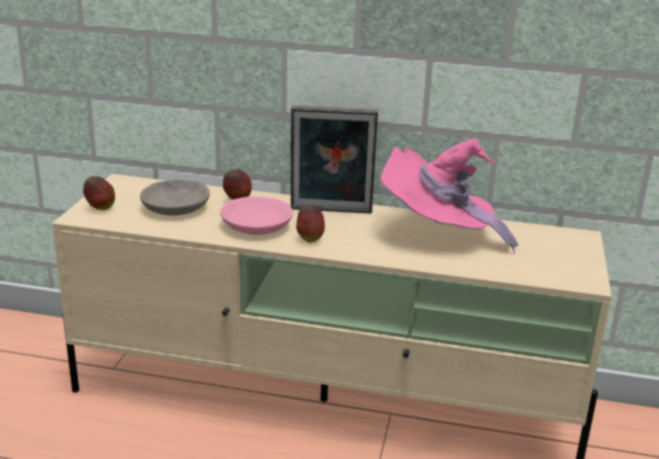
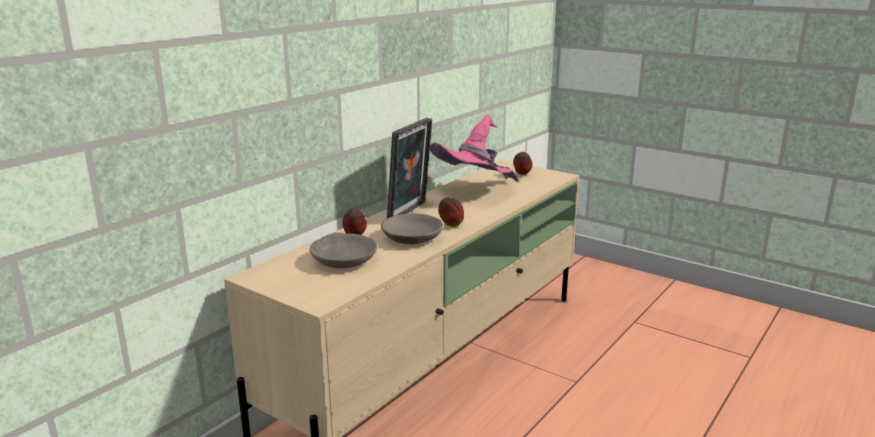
camera: 65 degrees left, 5 degrees down
apple [83,176,115,210] -> apple moved to [513,152,532,175]
pink bowl [220,197,293,235] -> grey bowl [381,213,443,244]

